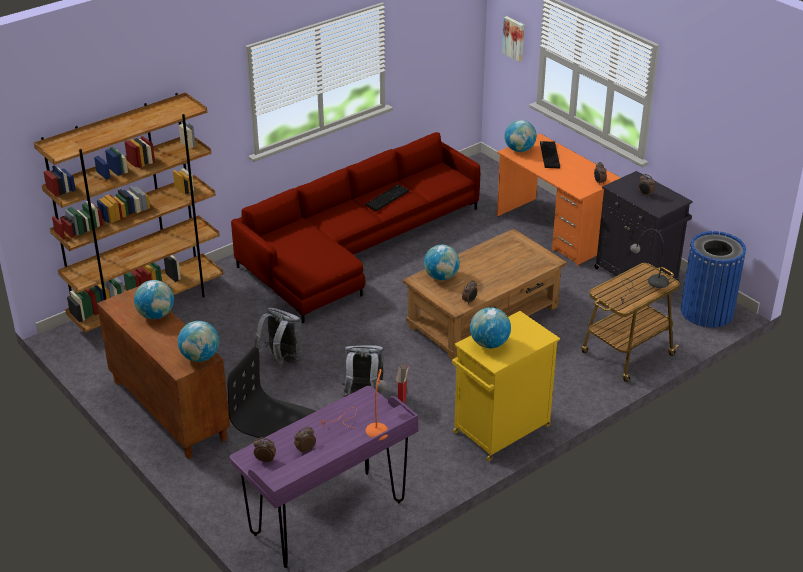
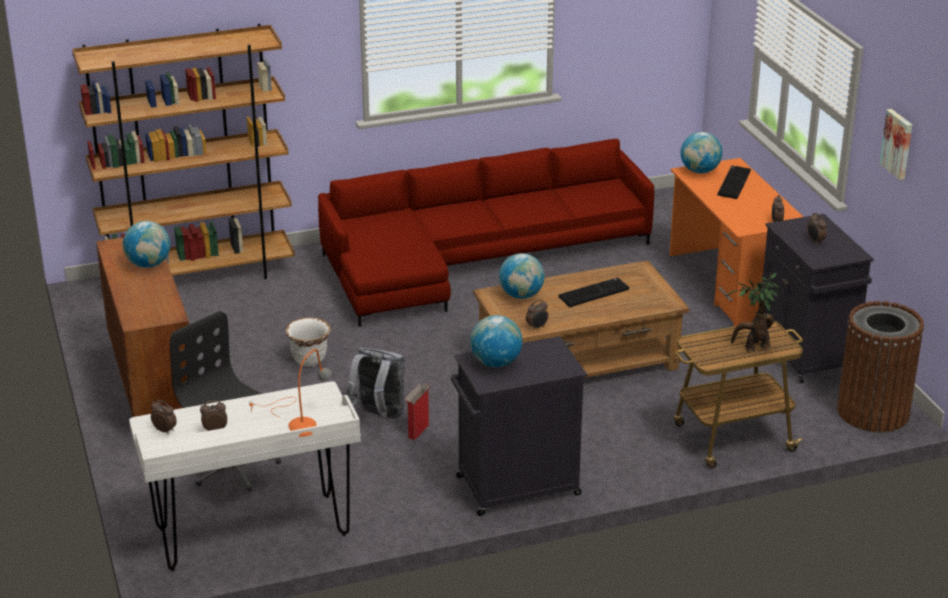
camera: 20 degrees right, 5 degrees down
globe [178,321,219,362] -> none
purple desk [230,386,418,568] -> white desk [129,381,361,571]
grey backpack [254,308,302,365] -> white planter [286,317,331,367]
keyboard [365,184,409,211] -> keyboard moved to [559,277,629,307]
yellow cabinet [452,311,560,461] -> black cabinet [451,336,587,516]
picture [502,16,524,62] -> picture moved to [879,109,912,180]
grey table lamp [621,229,669,304] -> potted plant [726,272,780,351]
blue trash can [681,231,746,328] -> brown trash can [837,301,924,432]

